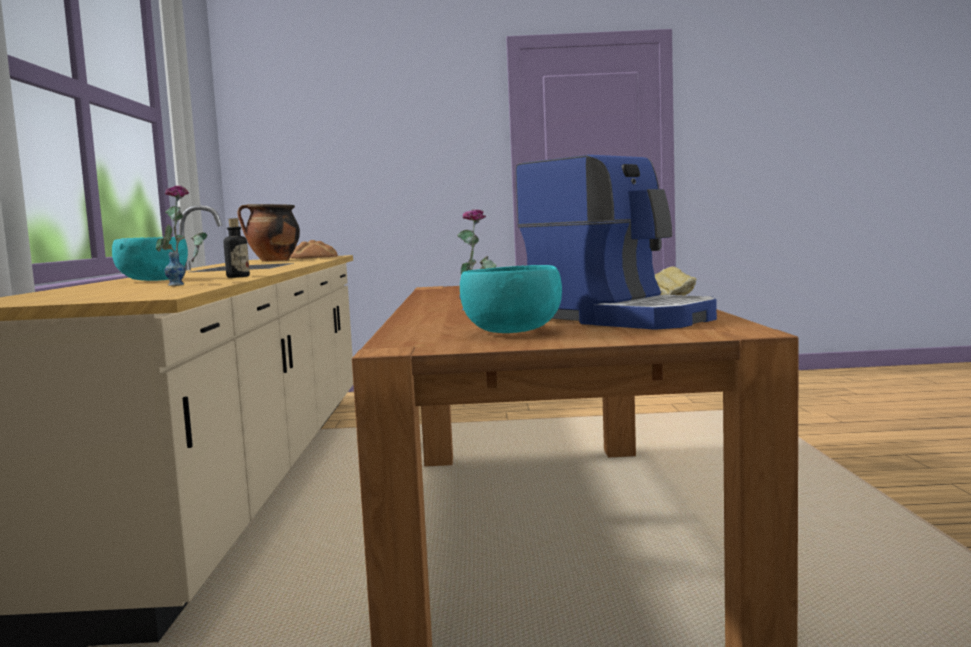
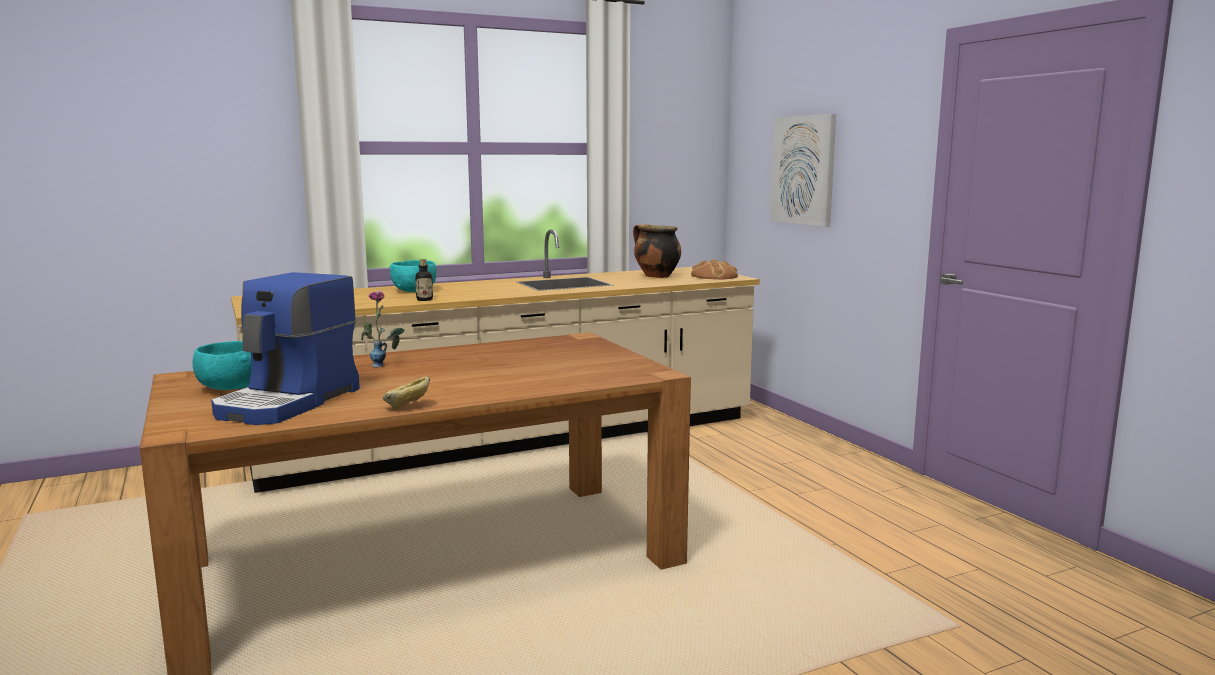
camera: 65 degrees right, 5 degrees up
vase [156,185,208,286] -> none
none -> picture [770,114,836,227]

